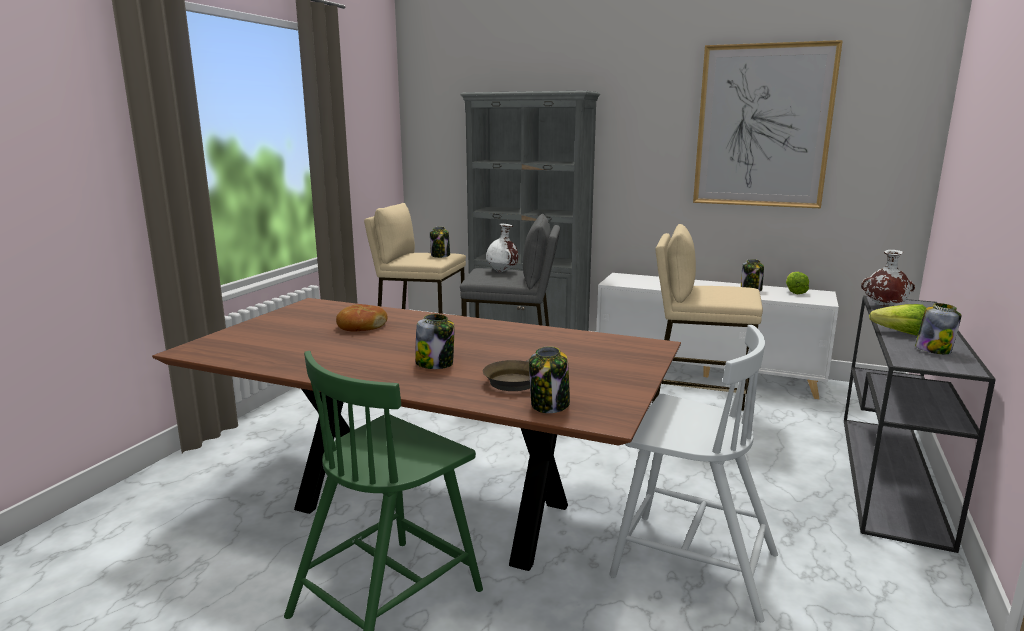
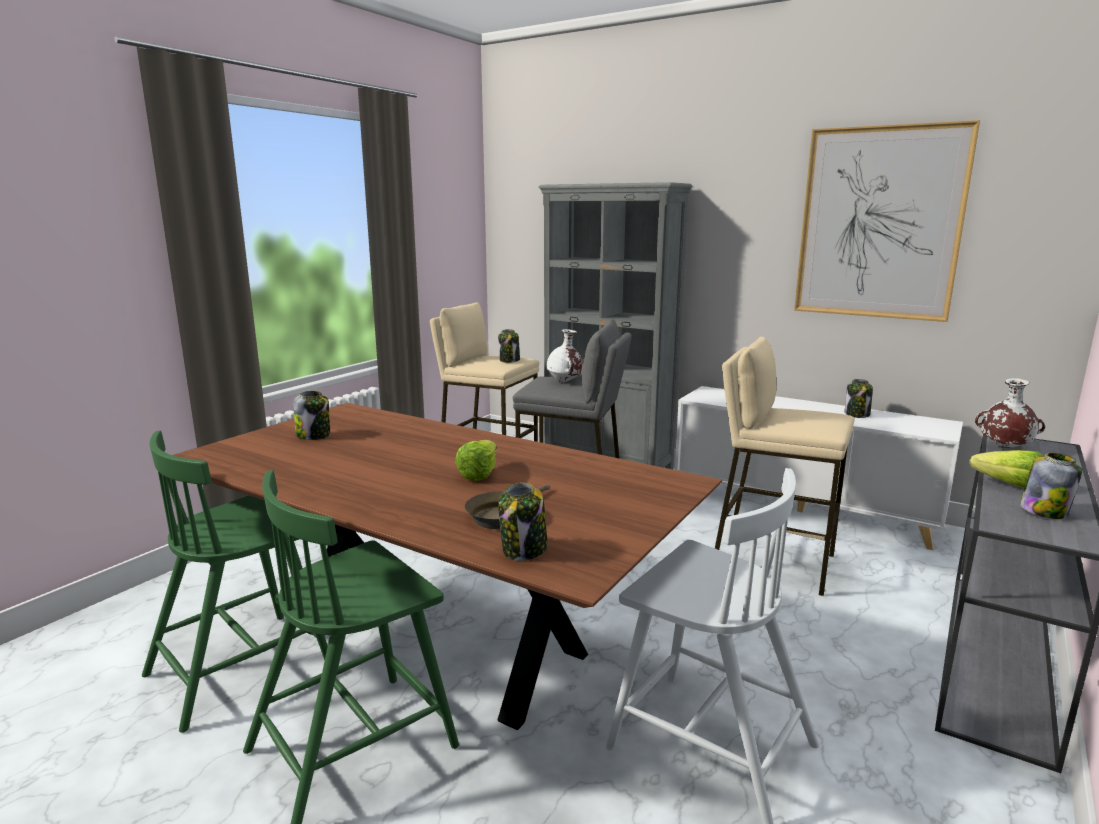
camera: 10 degrees right, 0 degrees up
bread [336,304,388,332] -> none
jar [415,314,454,369] -> jar moved to [294,391,330,440]
lettuce [786,272,809,294] -> lettuce moved to [455,440,497,481]
none -> green chair [142,431,328,733]

